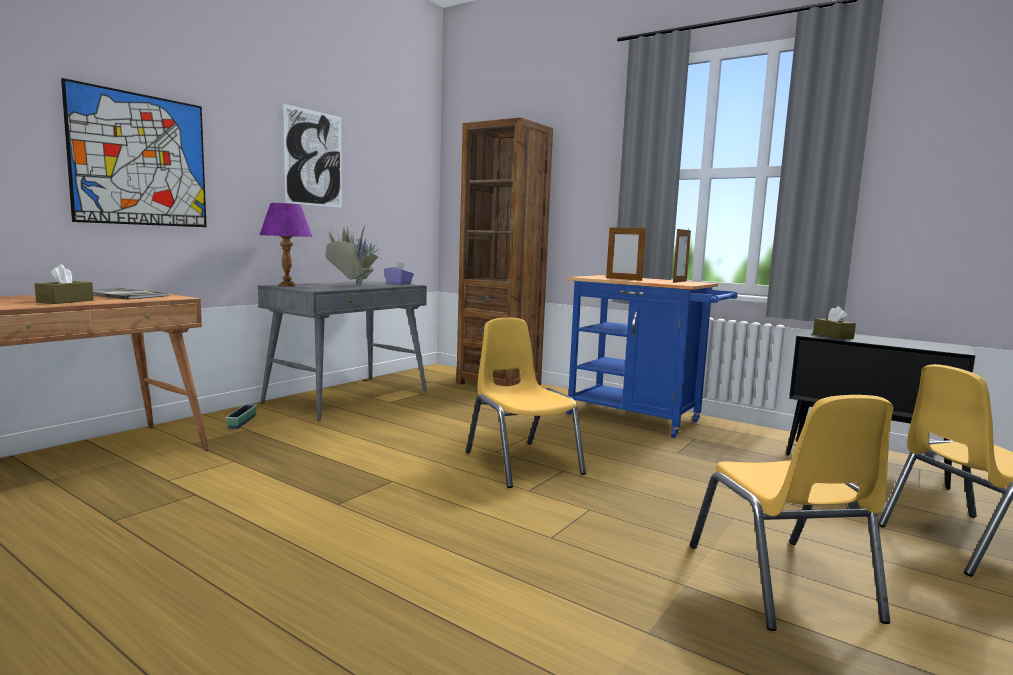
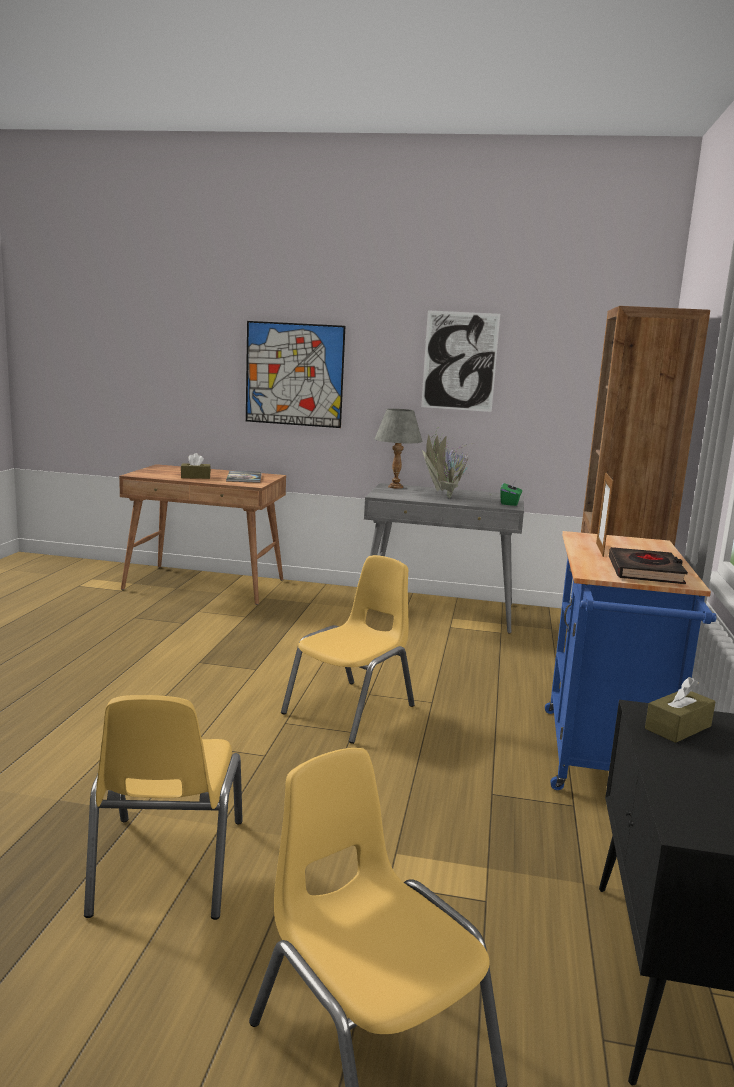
camera: 65 degrees right, 5 degrees up
planter [226,404,257,429] -> none
purple table lamp [259,203,312,286] -> grey table lamp [375,409,422,489]
purple tissue box [384,262,414,285] -> green tissue box [500,479,522,506]
picture frame [673,228,691,283] -> black book [609,547,688,584]
yellow chair [690,395,893,631] -> yellow chair turned 60 degrees counterclockwise [84,695,243,920]

